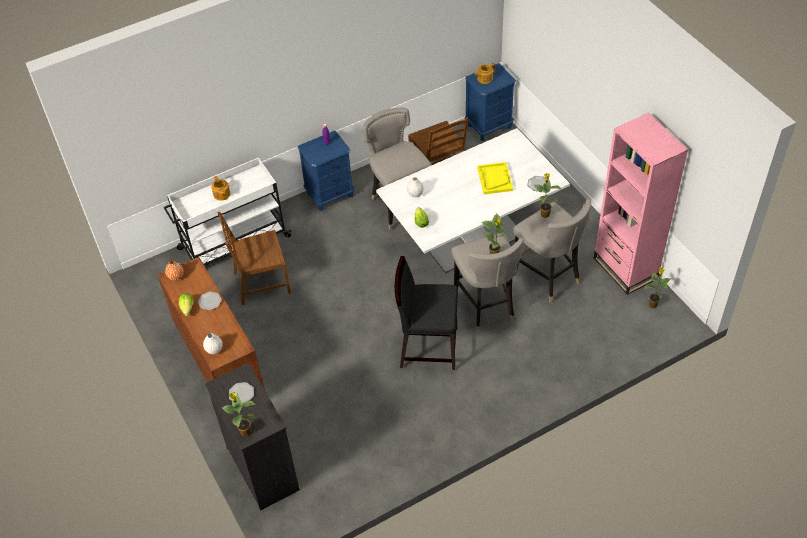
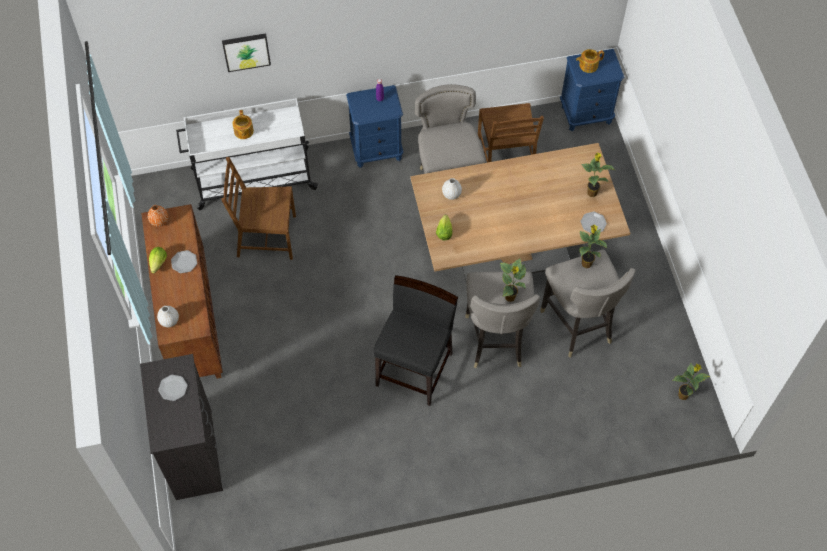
camera: 15 degrees right, 10 degrees up
potted plant [222,392,256,437] -> potted plant moved to [581,153,615,197]
white dining table [376,128,570,273] -> brown dining table [410,143,630,283]
black chair [395,256,458,370] -> black chair turned 90 degrees clockwise [374,275,458,406]
yellow tray [477,162,513,194] -> none
pink bookcase [594,113,688,295] -> none
none -> picture [222,33,271,72]

